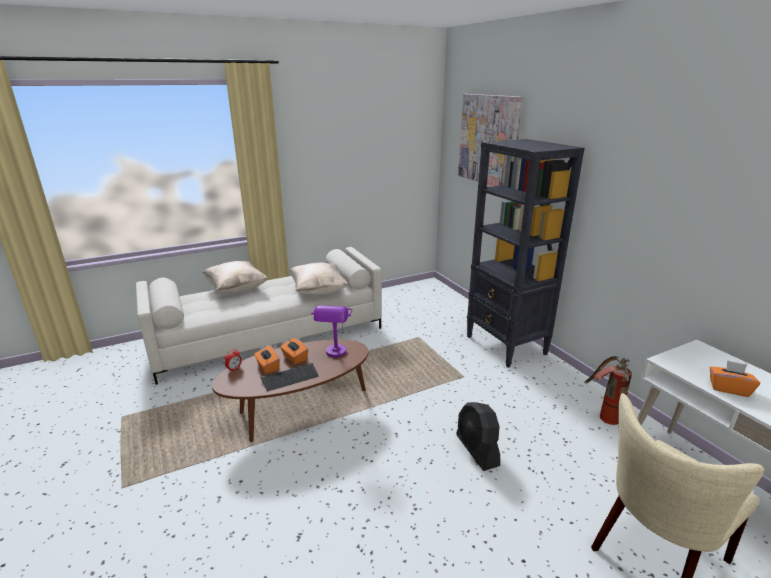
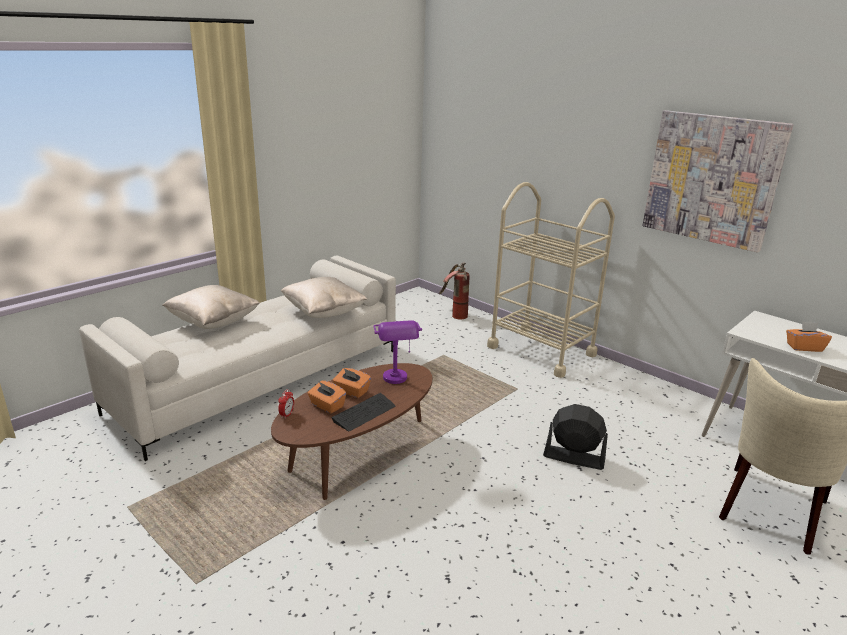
camera: 20 degrees left, 0 degrees up
black fan [456,402,500,471] -> black fan turned 150 degrees clockwise [543,404,608,470]
picture [458,94,523,186] -> picture moved to [642,110,794,253]
black bookcase [467,139,585,368] -> beige cart [487,182,615,378]
fire extinguisher [584,356,632,425] -> fire extinguisher moved to [439,262,470,319]

